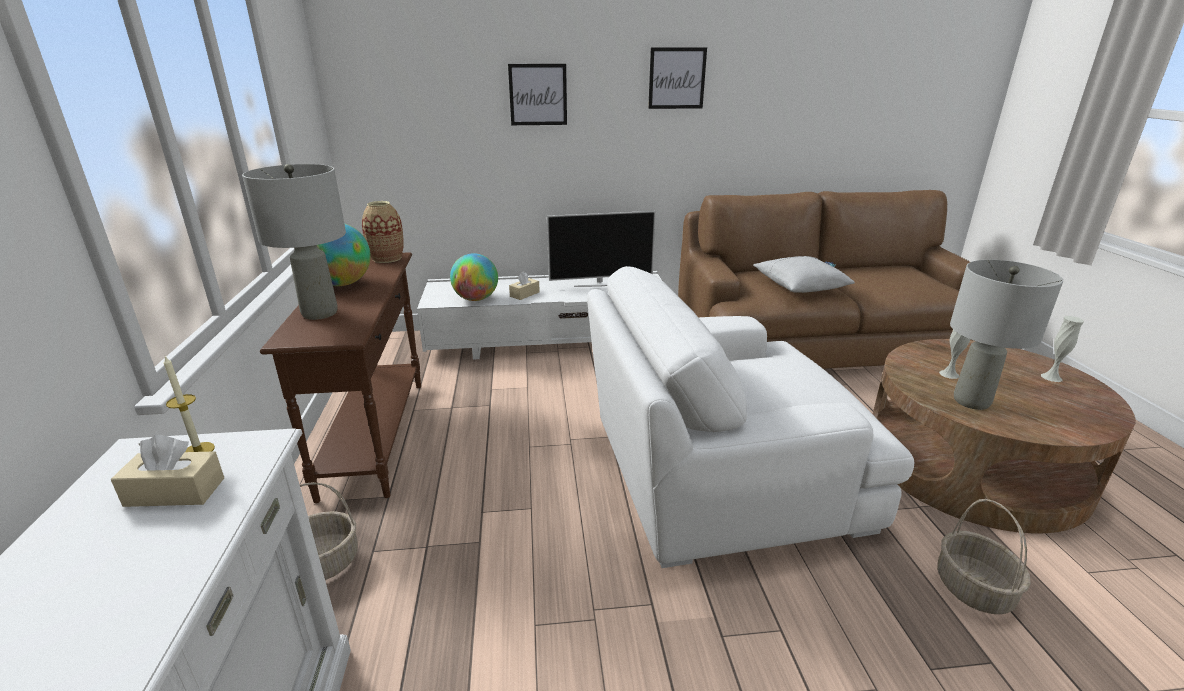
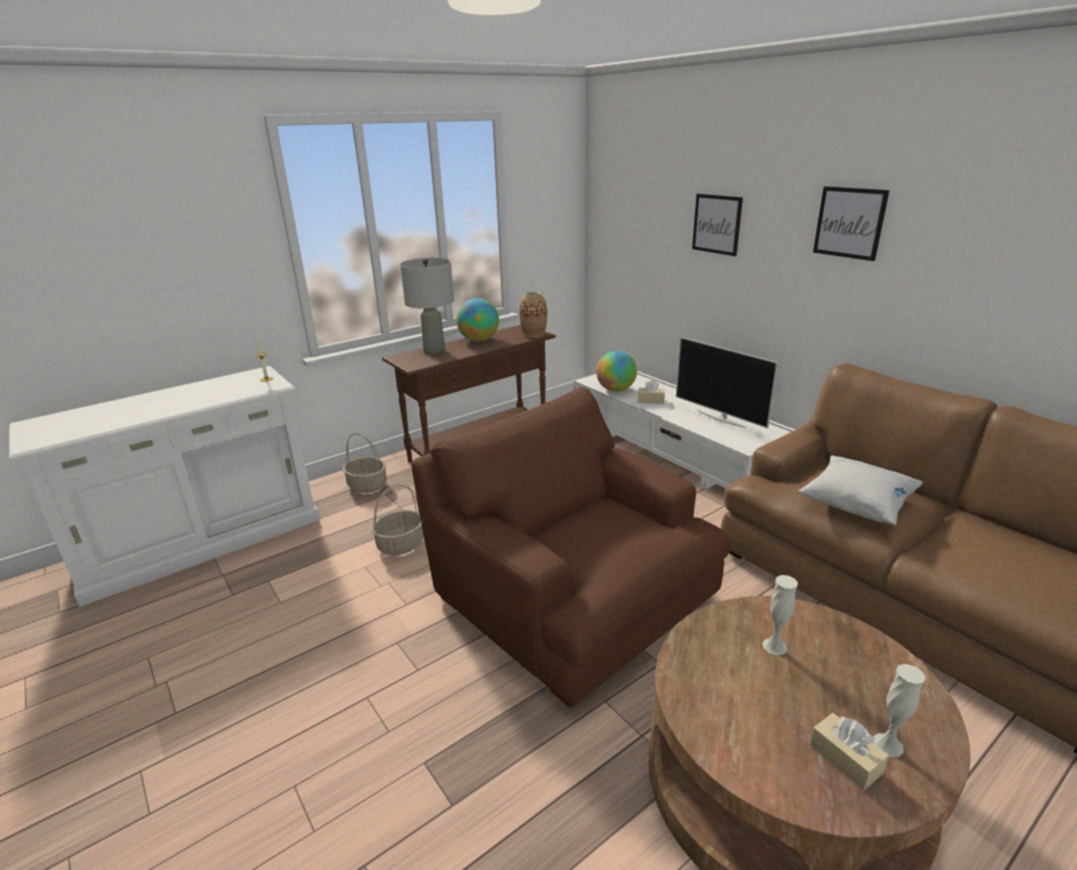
camera: 60 degrees right, 0 degrees up
beige tissue box [111,435,224,507] -> beige tissue box moved to [810,713,889,790]
white armchair [587,266,914,568] -> brown armchair [412,387,731,708]
basket [937,499,1031,614] -> basket moved to [372,485,424,555]
grey table lamp [950,260,1063,410] -> none

